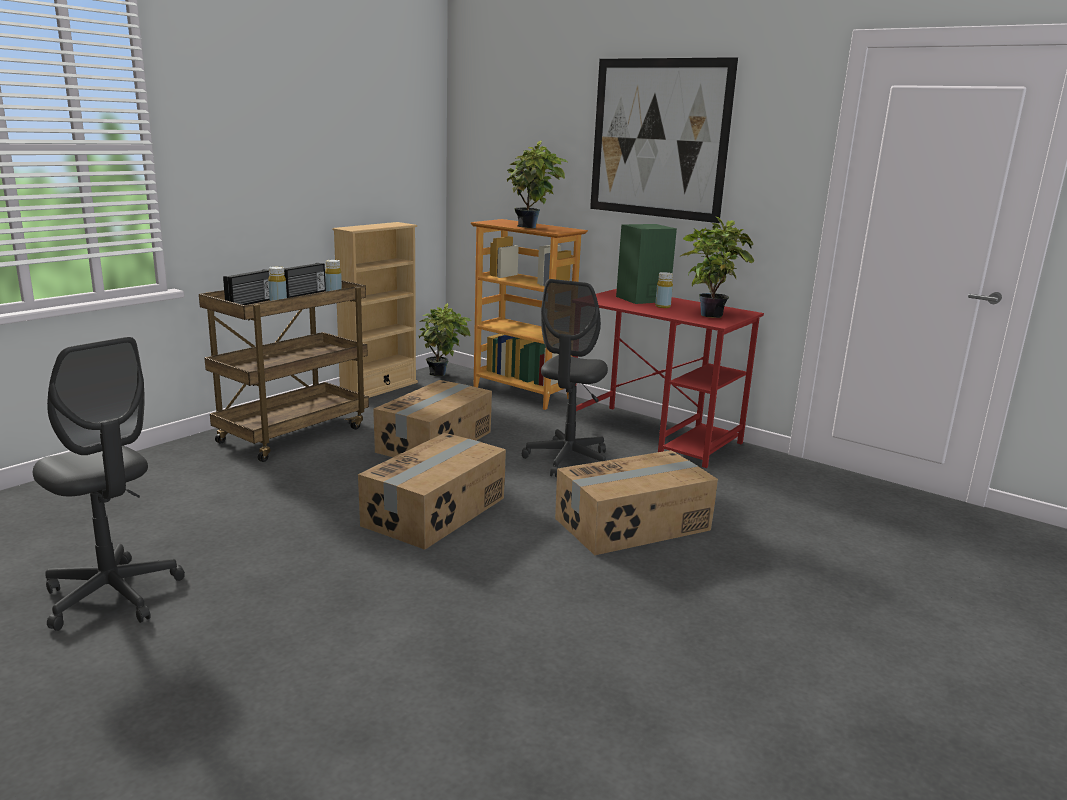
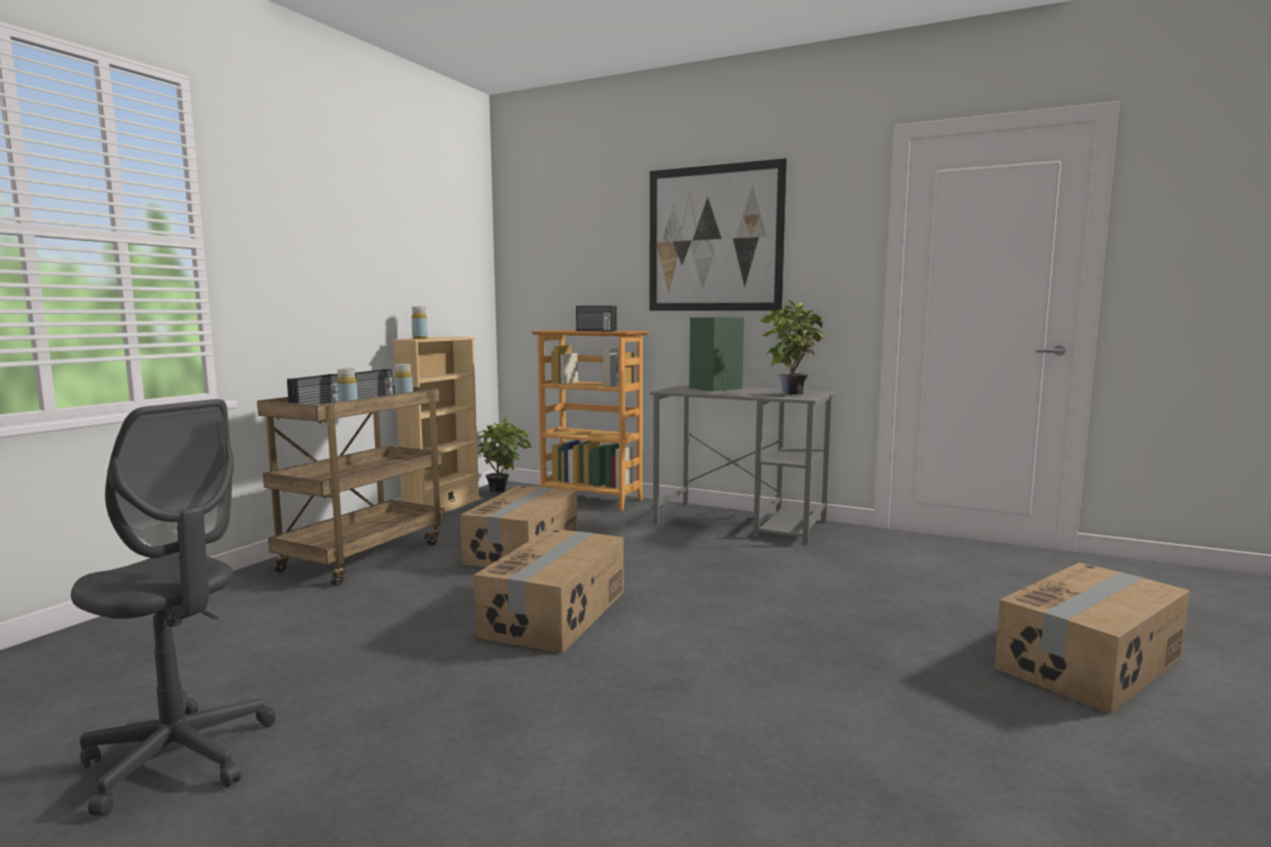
camera: 10 degrees left, 10 degrees down
potted plant [507,140,569,228] -> radio [576,306,617,332]
grey office chair [522,279,608,477] -> none
cardboard box [555,450,718,556] -> cardboard box moved to [995,562,1190,714]
red desk [572,289,764,468] -> grey desk [650,384,835,545]
yellow bottle [655,272,673,308] -> yellow bottle moved to [412,307,428,339]

